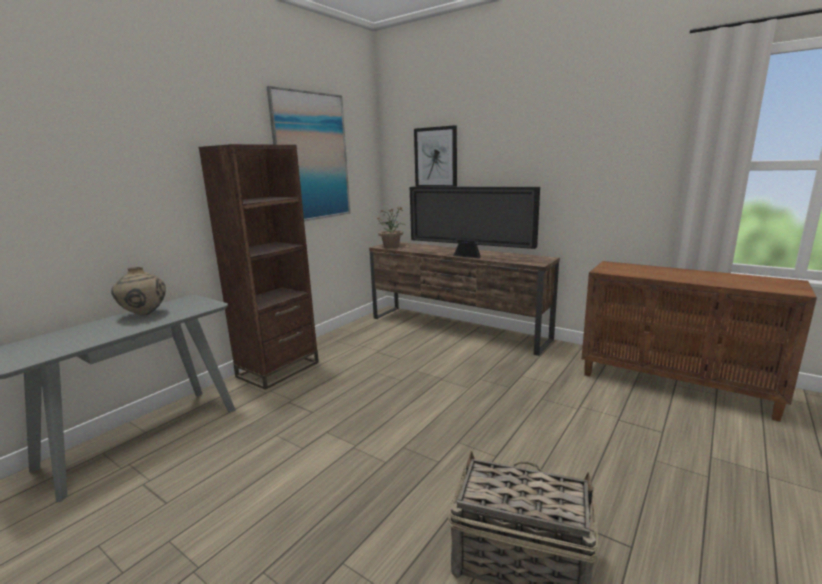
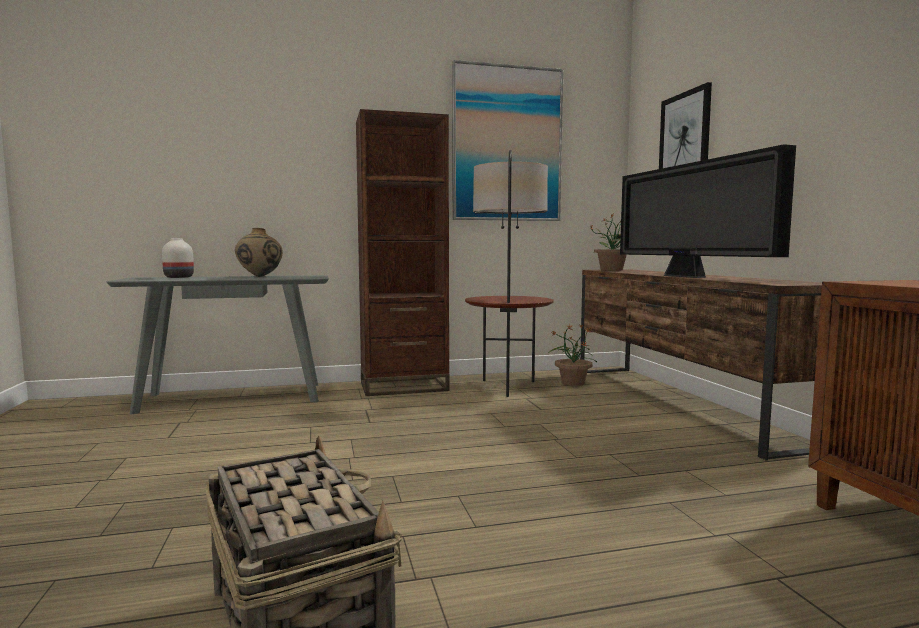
camera: 40 degrees right, 10 degrees down
none -> white vase [162,238,194,278]
none -> floor lamp [465,150,554,397]
none -> potted plant [548,324,597,386]

